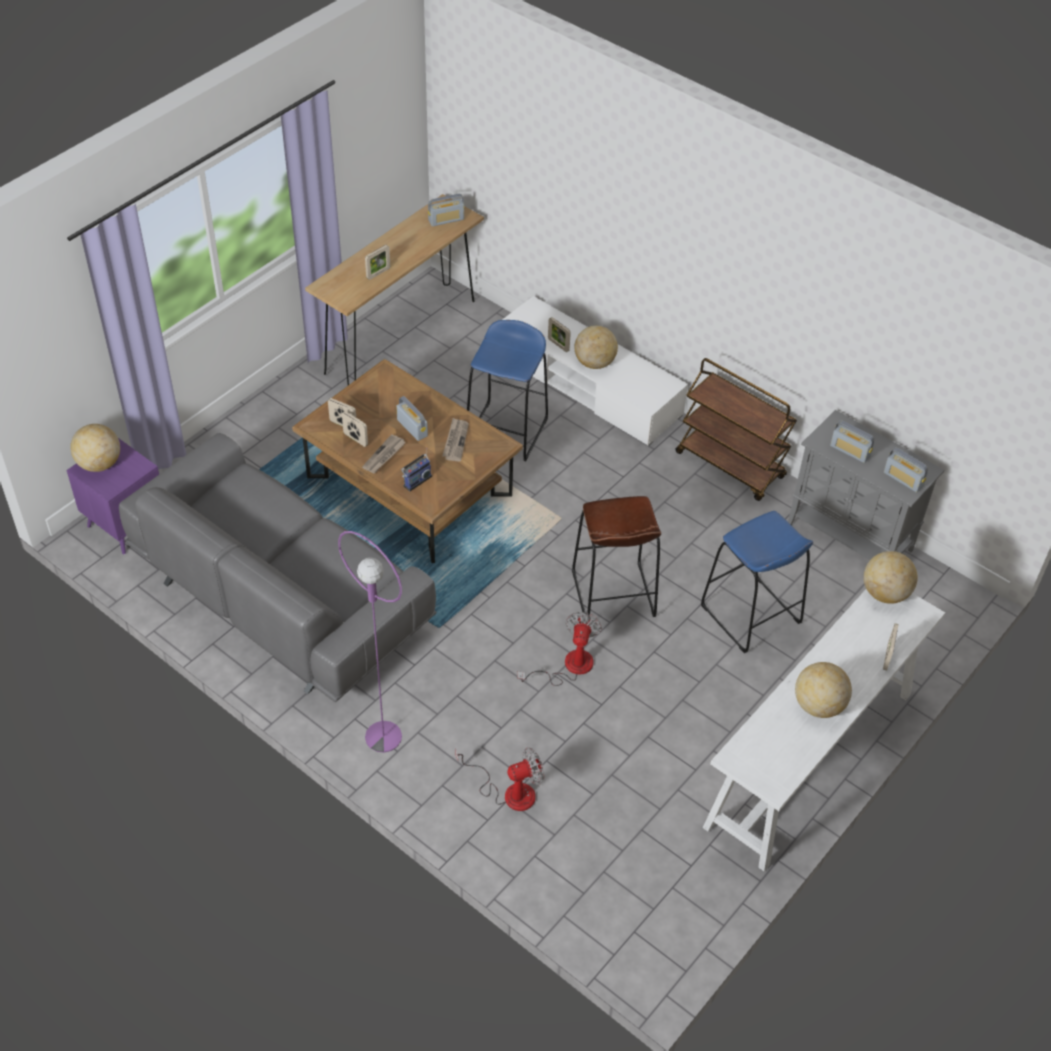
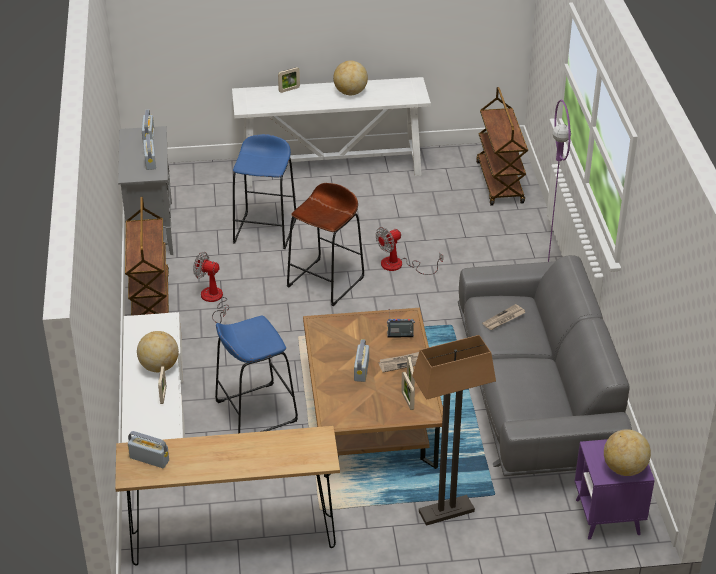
camera: 135 degrees left, 10 degrees down
picture frame [365,245,390,280] -> none
newspaper [442,418,469,461] -> newspaper moved to [482,304,525,330]
fan [455,748,544,811] -> fan moved to [193,252,229,323]
globe [864,551,918,604] -> none
none -> floor lamp [412,335,496,526]
none -> brown cart [476,87,528,206]

